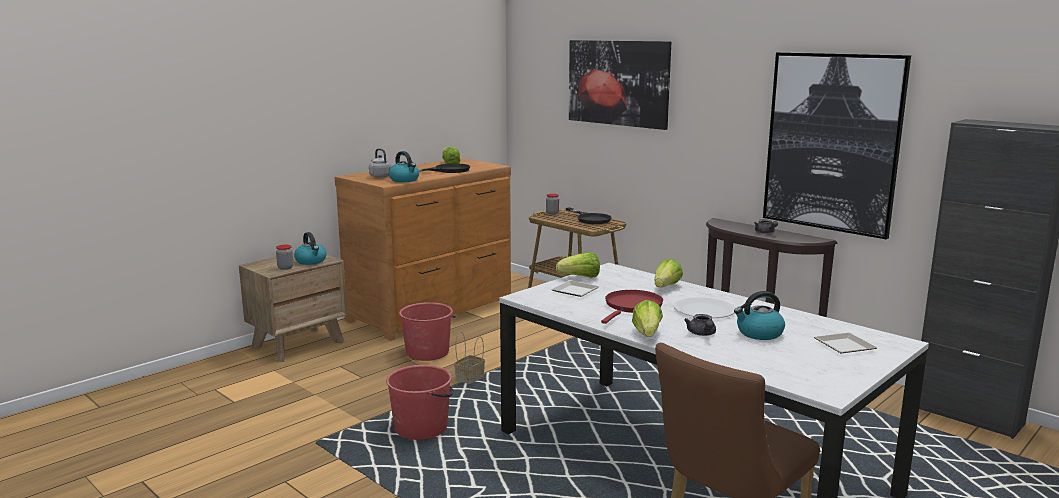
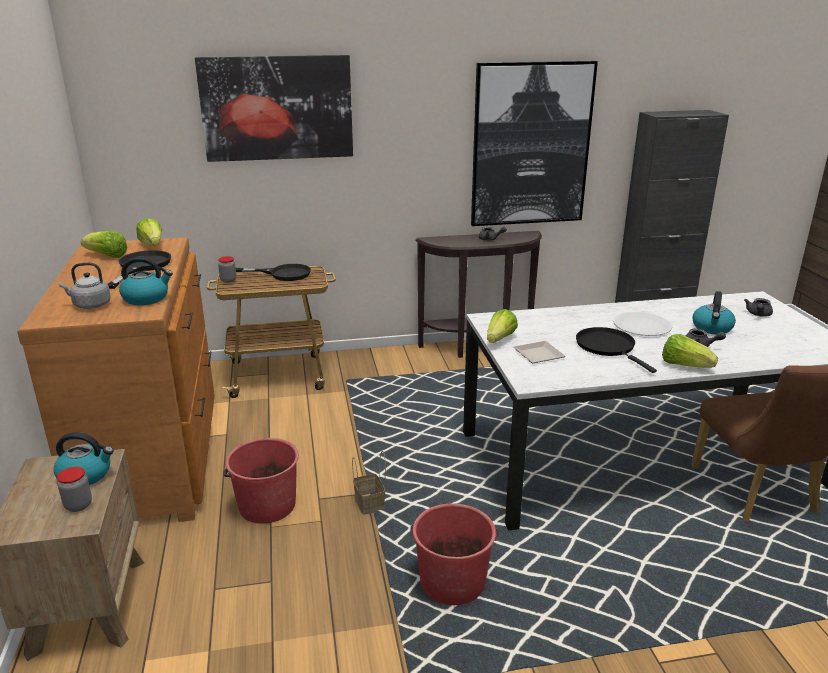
camera: 55 degrees left, 10 degrees up
red frying pan [601,290,663,324] -> black frying pan [576,327,657,373]
lettuce [655,259,683,287] -> lettuce moved to [136,218,162,246]
plate [814,333,877,353] -> grey teapot [744,298,773,317]

